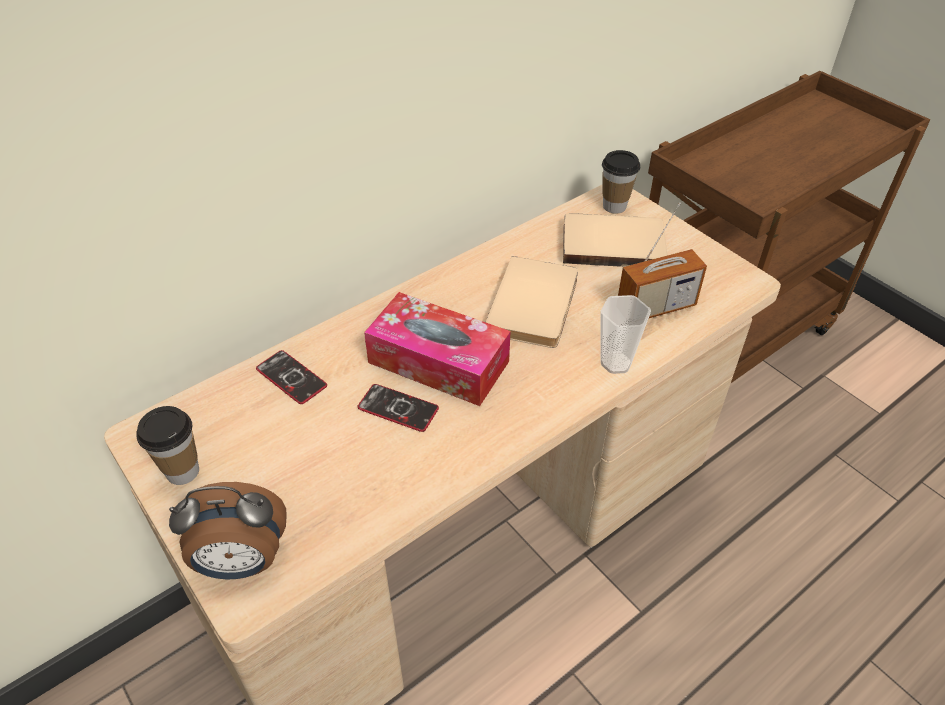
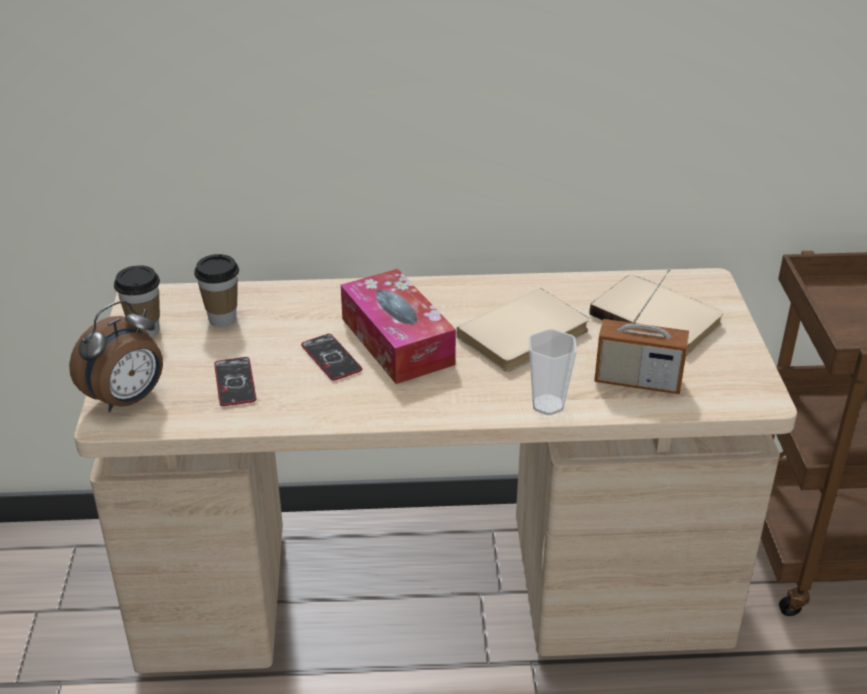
camera: 35 degrees right, 10 degrees down
alarm clock [169,482,287,579] -> alarm clock turned 75 degrees counterclockwise [69,301,163,412]
phone [256,350,327,404] -> phone moved to [214,357,256,406]
cup [602,150,640,214] -> cup moved to [194,254,239,327]

